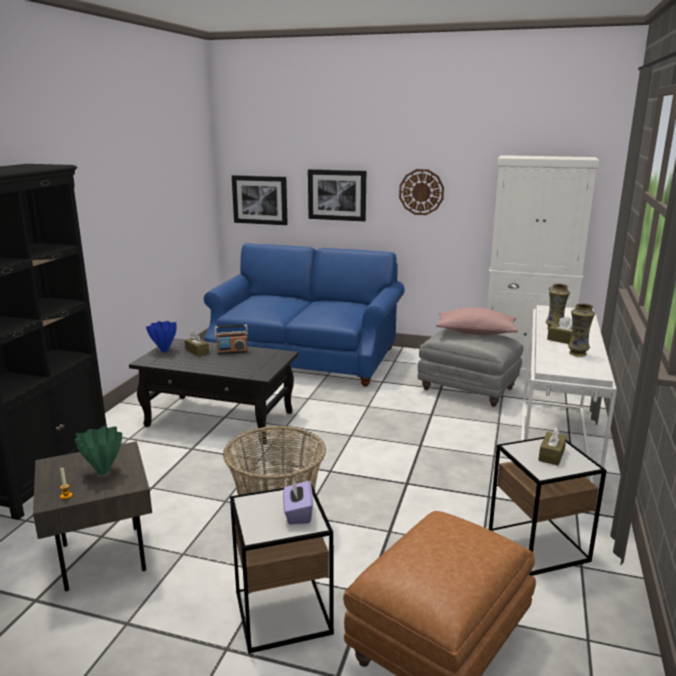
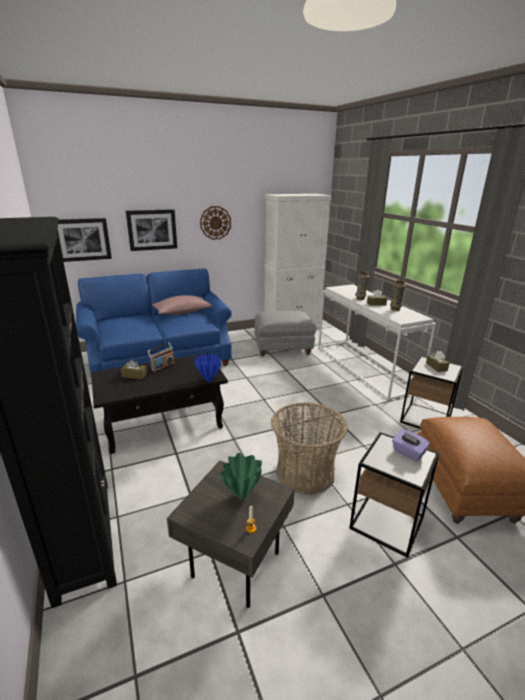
camera: 40 degrees left, 5 degrees up
blue vase [146,321,177,352] -> blue vase moved to [194,353,221,382]
pink pillow [436,308,518,335] -> pink pillow moved to [152,295,212,315]

